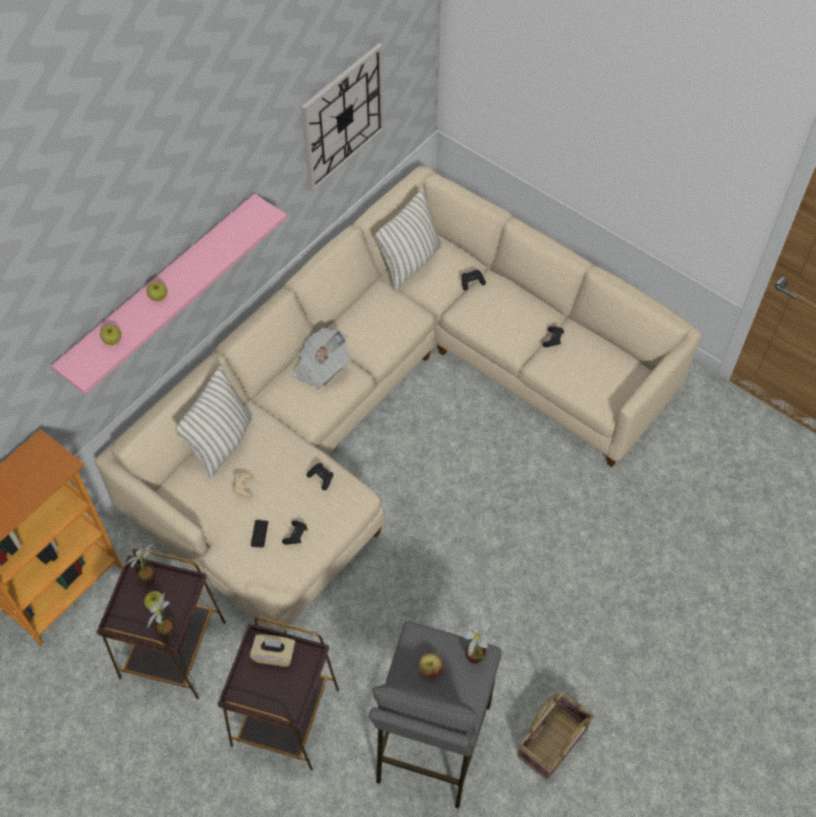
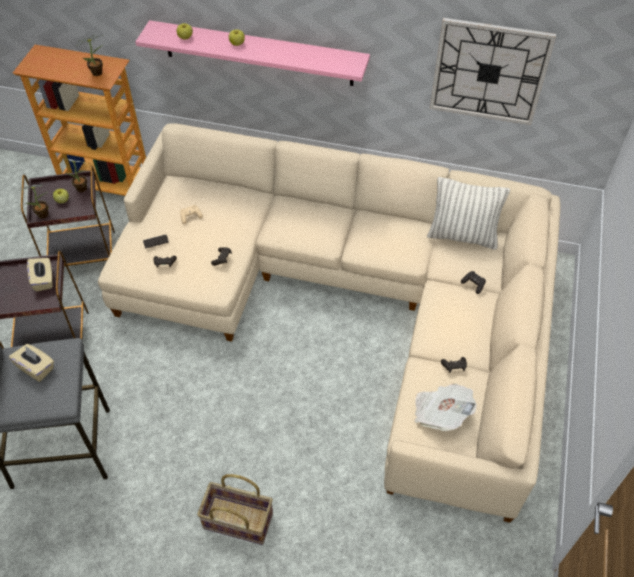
camera: 65 degrees right, 5 degrees down
pillow [175,366,253,480] -> none
newspaper [292,328,350,389] -> newspaper moved to [414,384,477,431]
apple [419,653,443,678] -> beige tissue box [9,344,54,382]
potted plant [462,616,491,664] -> potted plant moved to [77,35,104,76]
basket [518,691,594,780] -> basket moved to [197,474,273,545]

